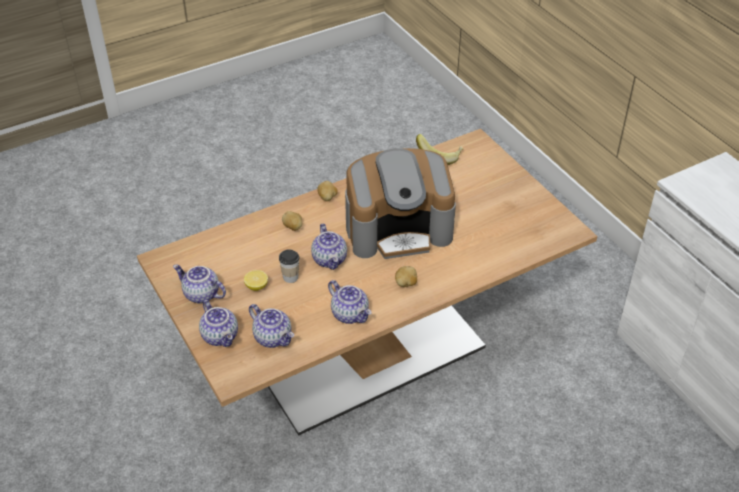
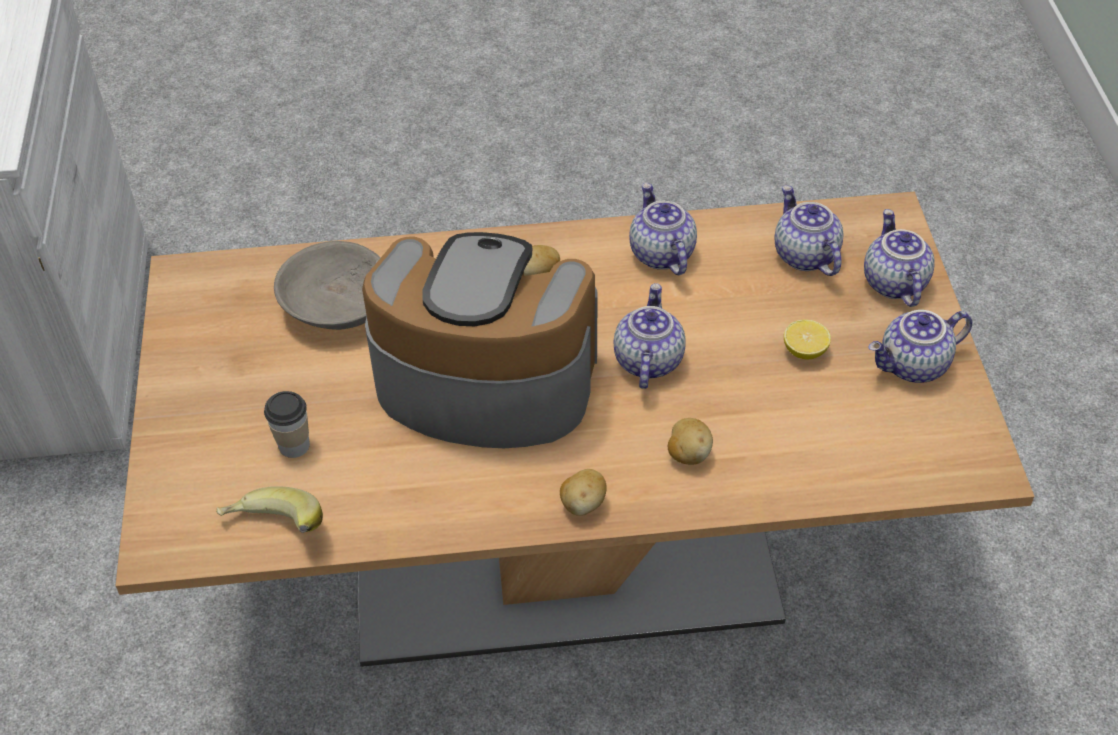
camera: 155 degrees left, 5 degrees up
teapot [173,264,226,304] -> teapot turned 105 degrees clockwise [868,310,972,383]
cup [279,249,299,283] -> cup moved to [264,391,310,458]
none -> grey bowl [274,241,381,330]

